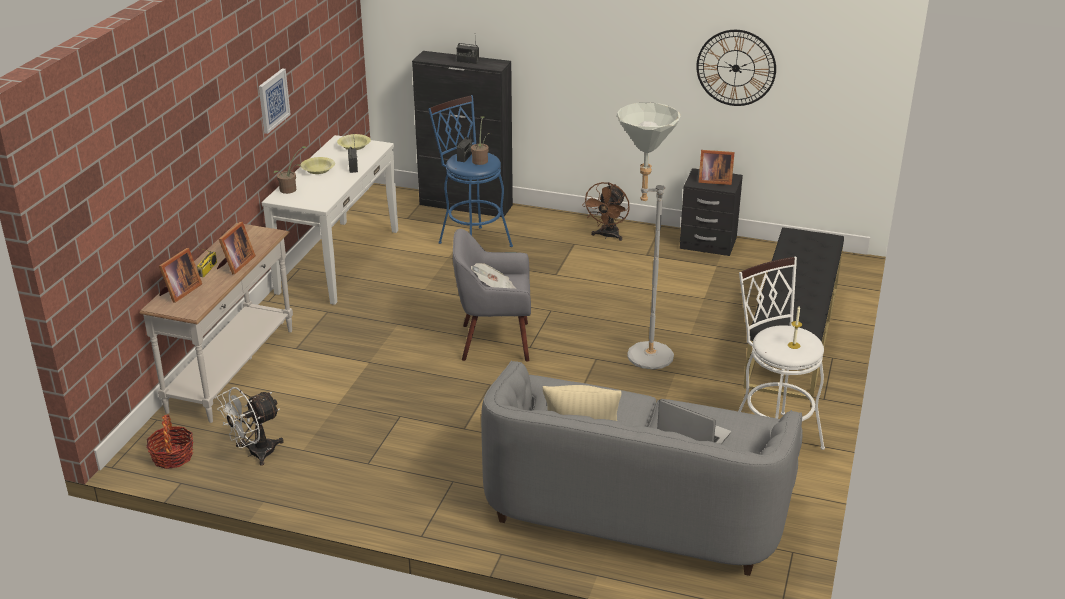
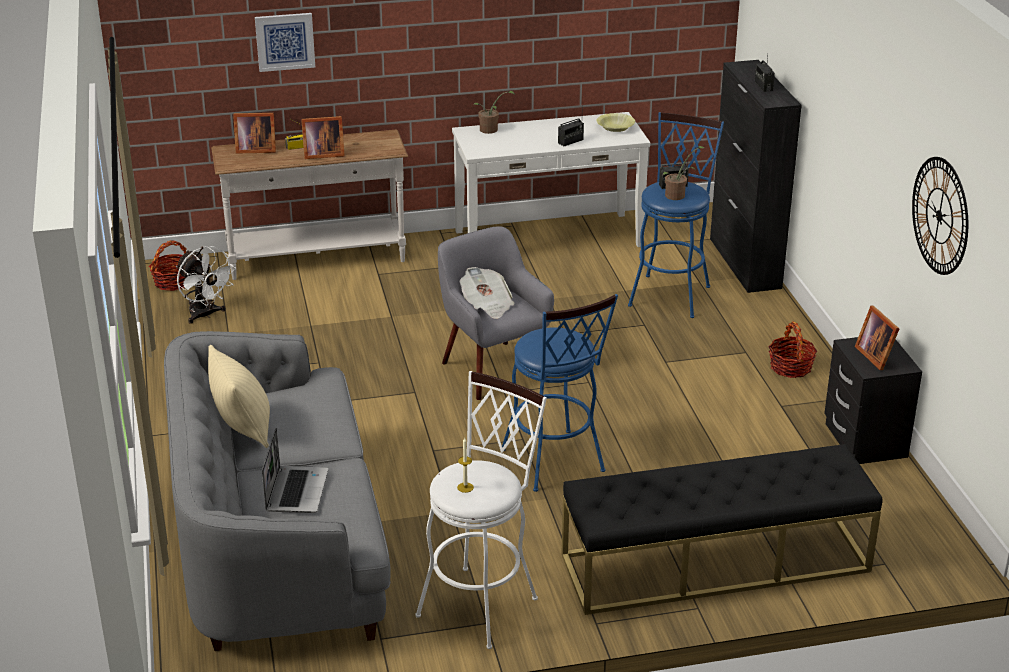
camera: 60 degrees right, 0 degrees up
white fan [217,387,284,466] -> white fan turned 150 degrees counterclockwise [176,246,236,324]
picture [259,68,291,134] -> picture moved to [255,13,315,72]
yellow bowl [301,157,335,174] -> none
brown fan [582,182,630,241] -> basket [769,321,817,378]
grey floor lamp [617,102,681,369] -> blue stool [502,294,618,492]

